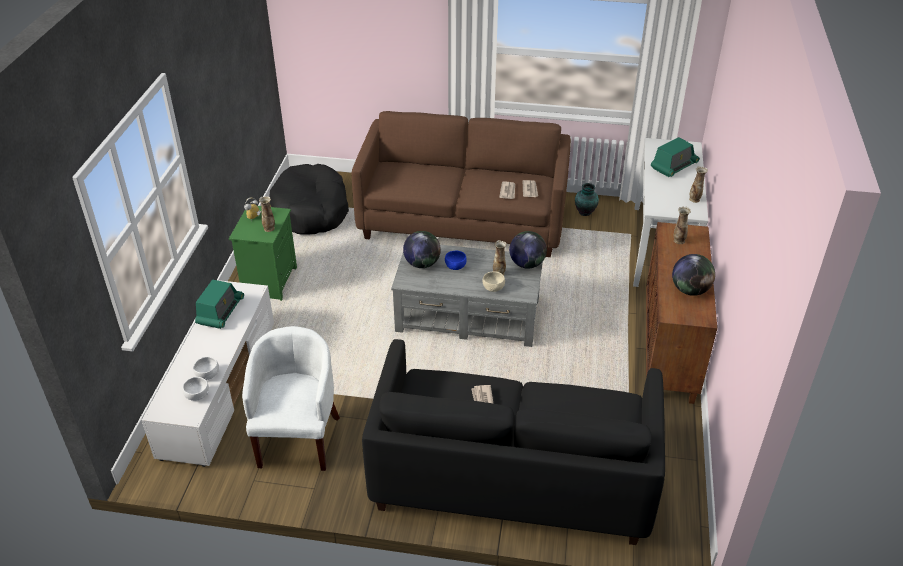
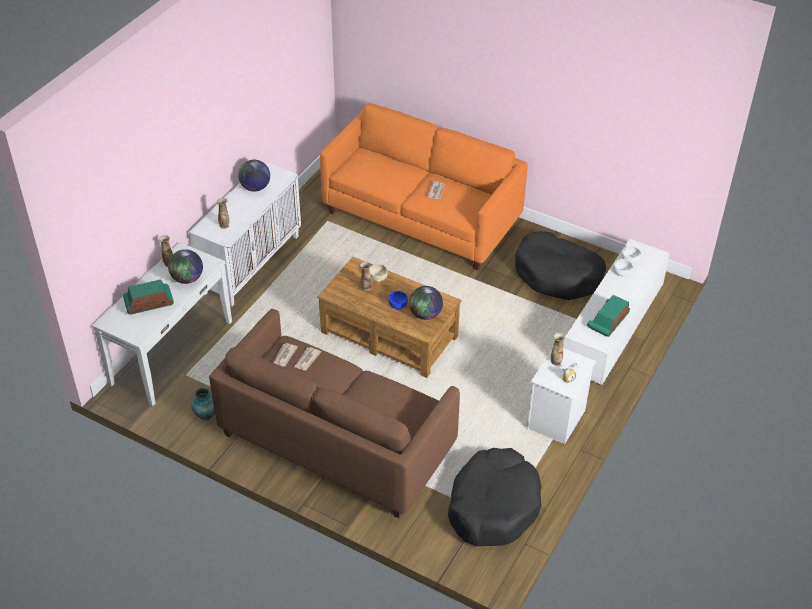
camera: 160 degrees left, 5 degrees up
green nightstand [229,206,297,301] -> white nightstand [527,348,596,444]
white armchair [242,326,340,471] -> black dog bed [515,231,606,300]
black sofa [362,339,665,545] -> orange sofa [320,103,528,270]
grey coffee table [391,245,543,347] -> brown coffee table [317,257,462,378]
globe [509,231,547,269] -> globe moved to [168,249,203,284]
brown cabinet [646,222,717,404] -> white cabinet [189,161,301,307]

